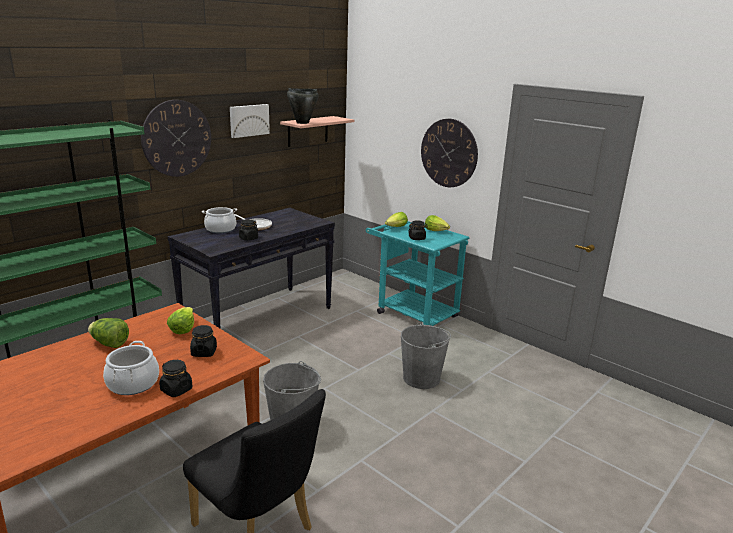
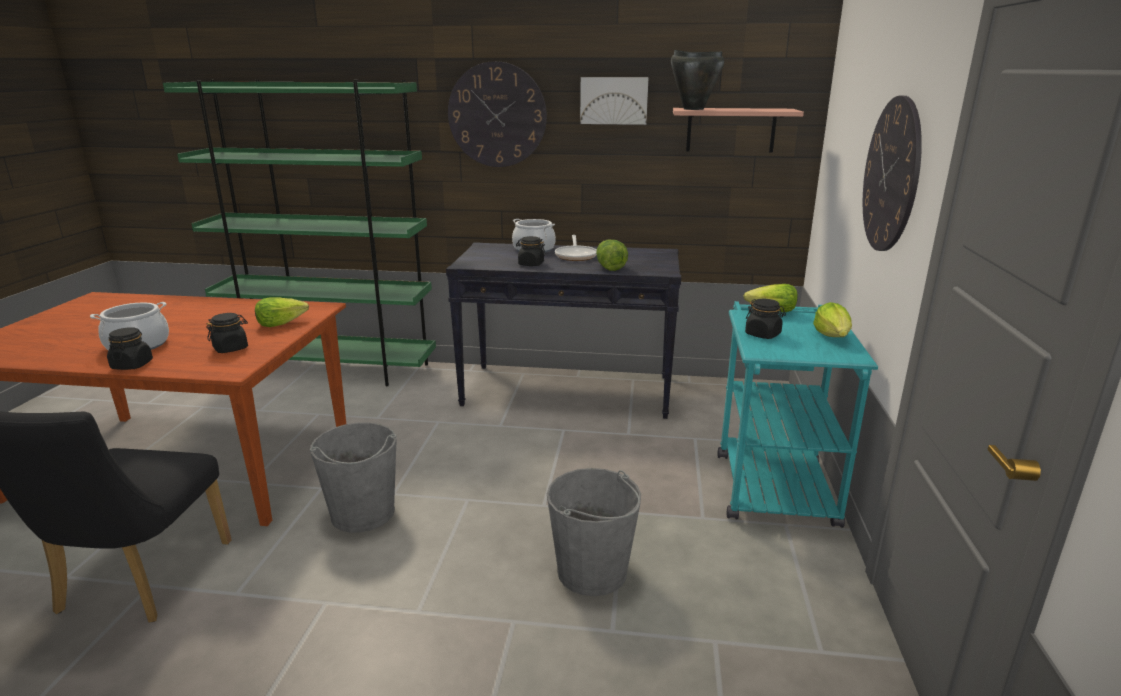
camera: 55 degrees right, 0 degrees up
lettuce [88,318,129,348] -> lettuce moved to [596,240,628,271]

